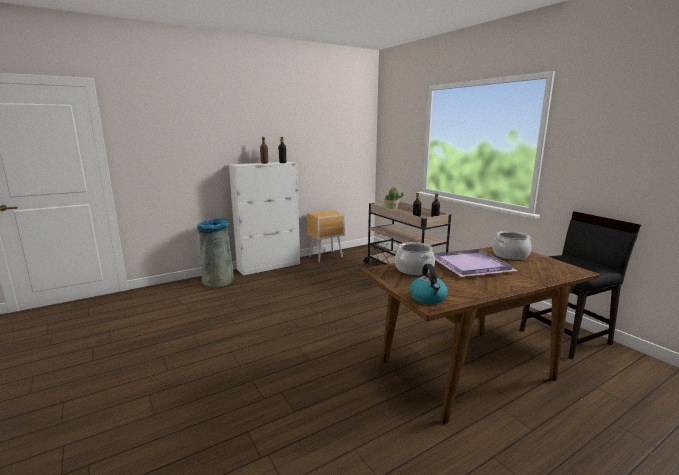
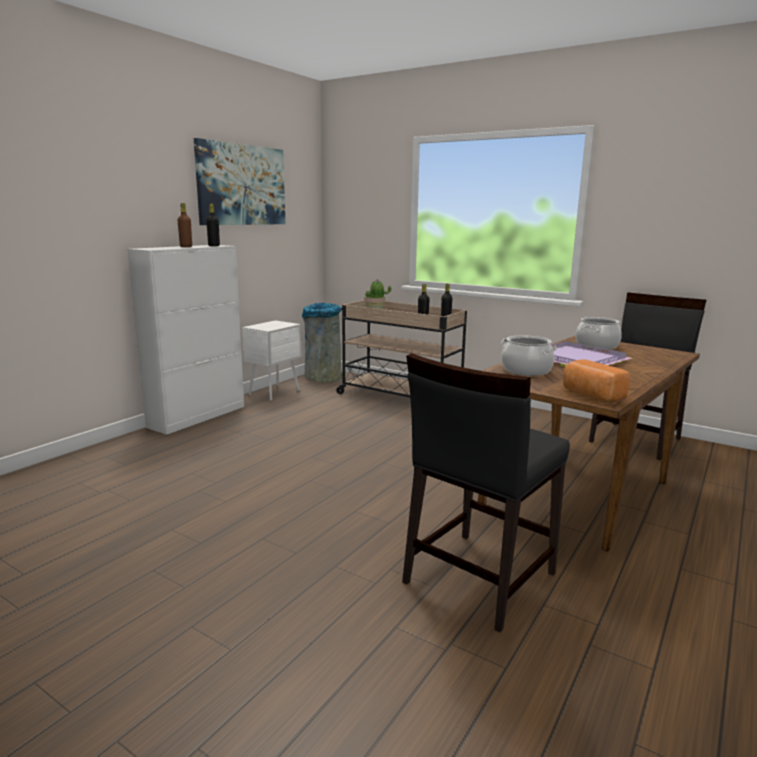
camera: 25 degrees left, 0 degrees up
grey trash can [197,218,234,287] -> grey trash can moved to [302,303,343,383]
brown nightstand [307,210,345,262] -> white nightstand [242,320,302,401]
kettle [409,264,448,304] -> bread [563,360,630,402]
none -> picture [194,138,285,225]
none -> black chair [402,353,570,632]

